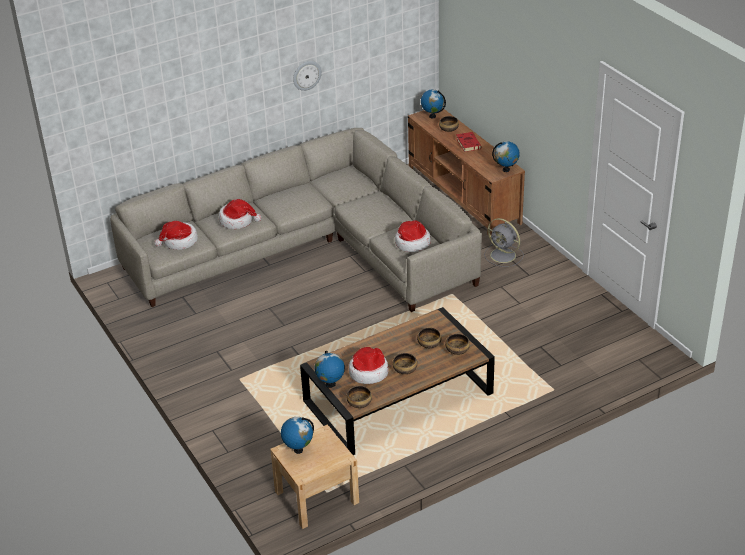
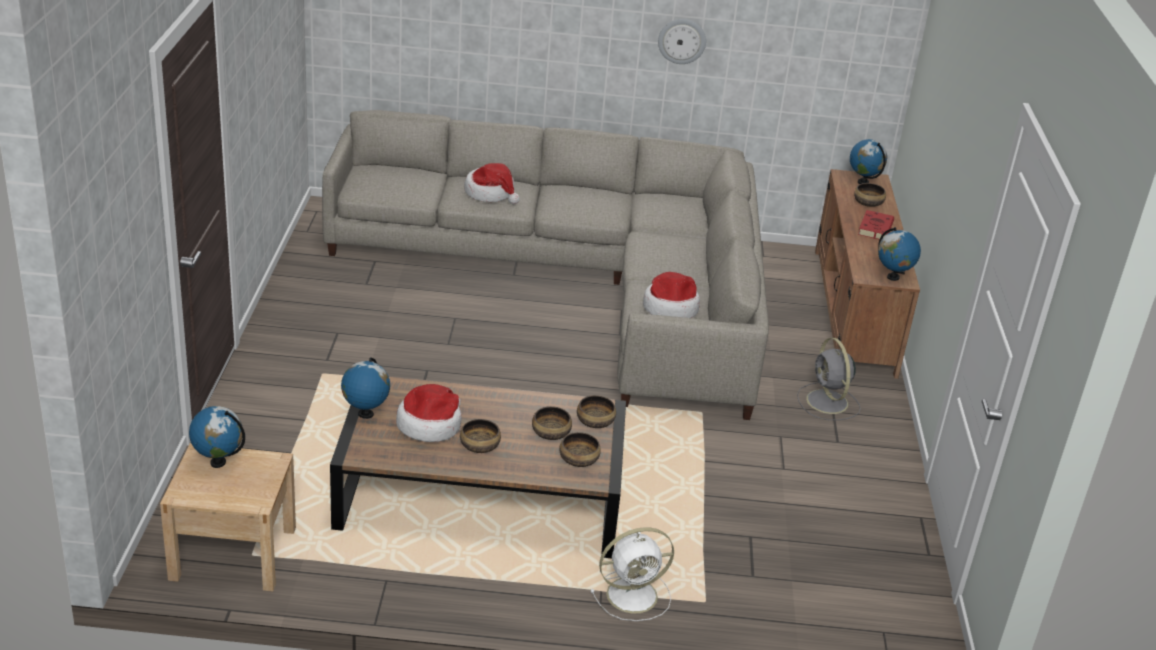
camera: 30 degrees right, 5 degrees down
hat [155,221,198,250] -> none
bowl [347,386,372,408] -> bowl moved to [577,395,616,428]
none -> white fan [590,527,674,621]

